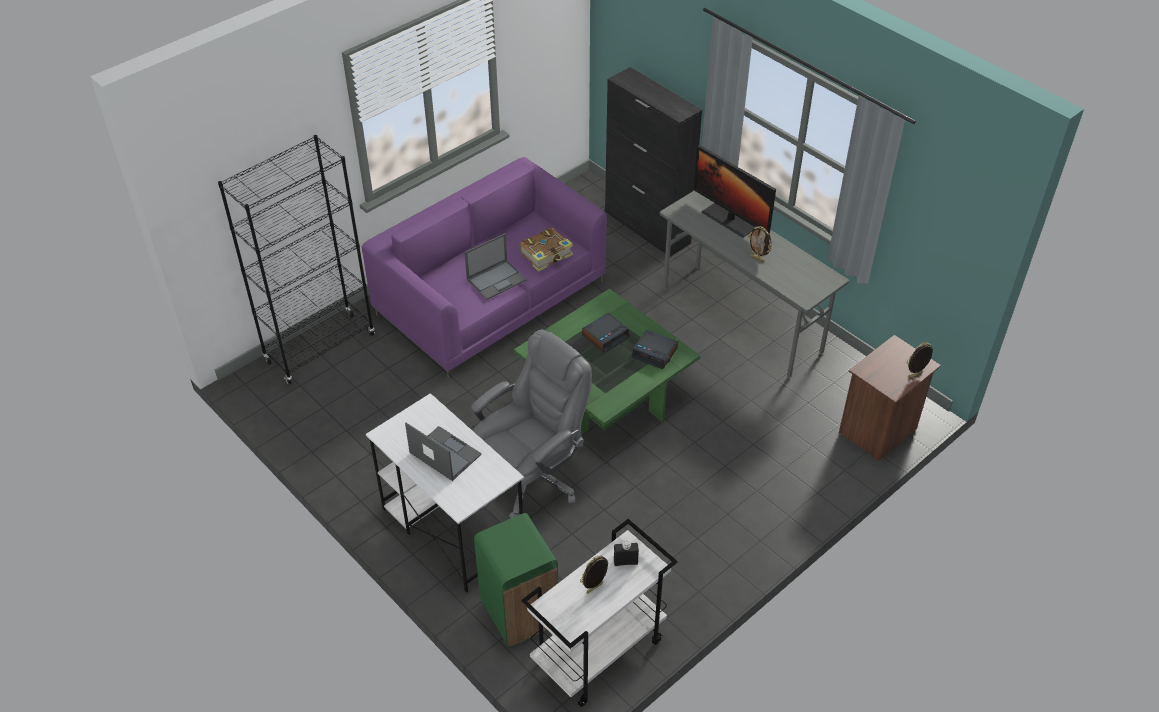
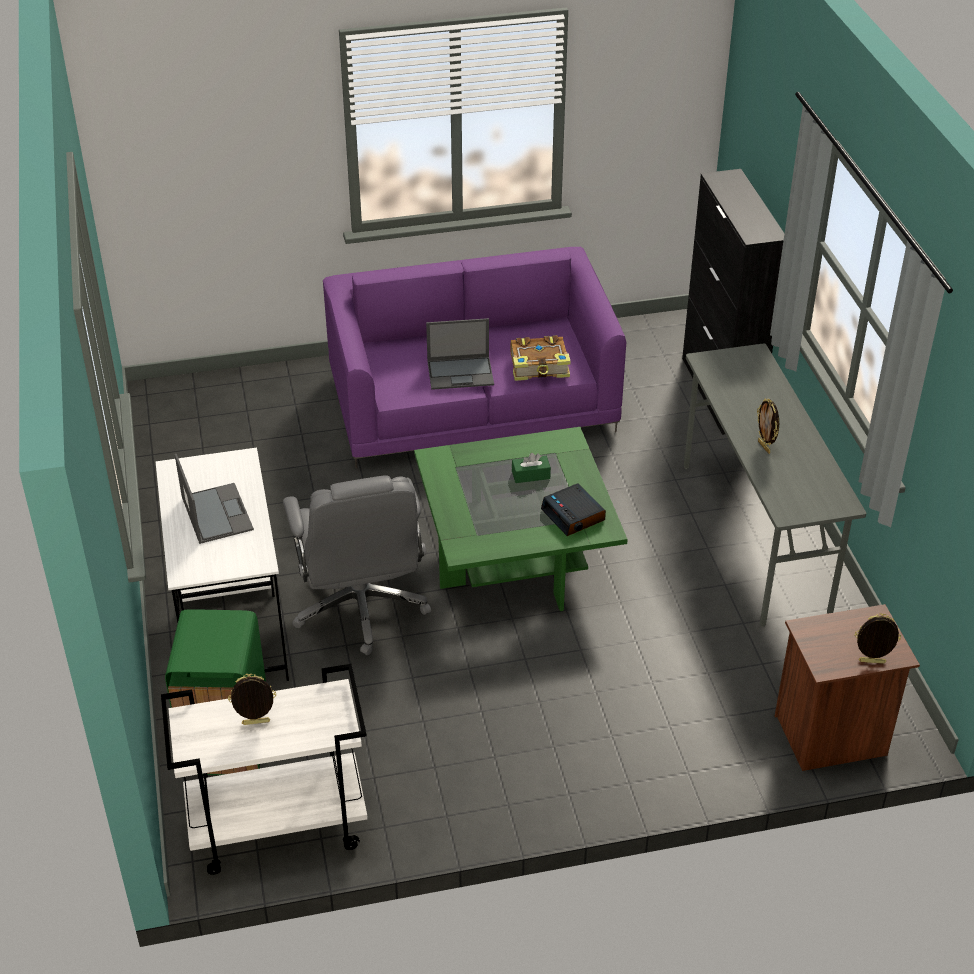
camera: 30 degrees right, 5 degrees down
black bookcase [218,135,375,384] -> none
grey office chair [471,329,592,518] -> grey office chair turned 90 degrees clockwise [283,475,431,655]
alarm clock [582,312,630,353] -> green tissue box [512,453,551,483]
black bottle [614,541,639,566] -> none
monitor [694,145,776,238] -> none

